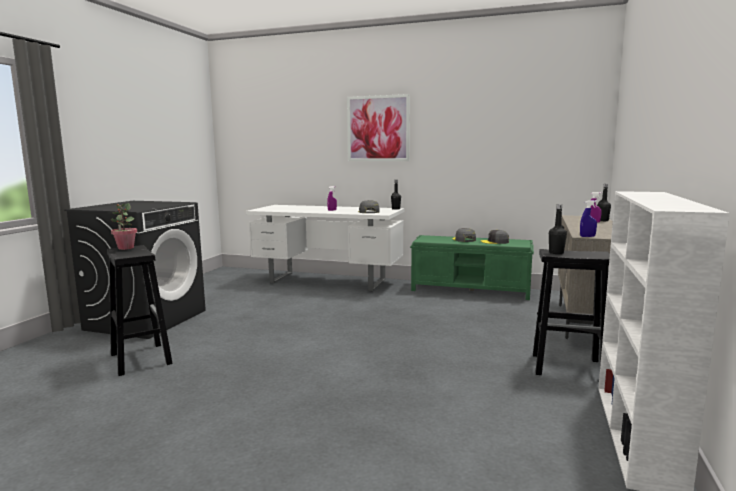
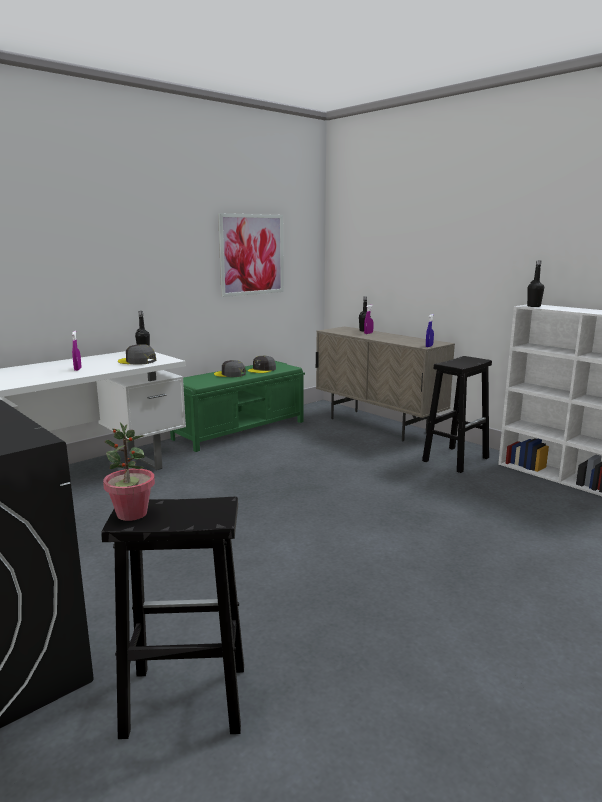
camera: 60 degrees left, 5 degrees up
picture [347,94,410,161] -> picture moved to [218,213,284,297]
black bottle [549,204,567,254] -> black bottle moved to [527,260,544,307]

